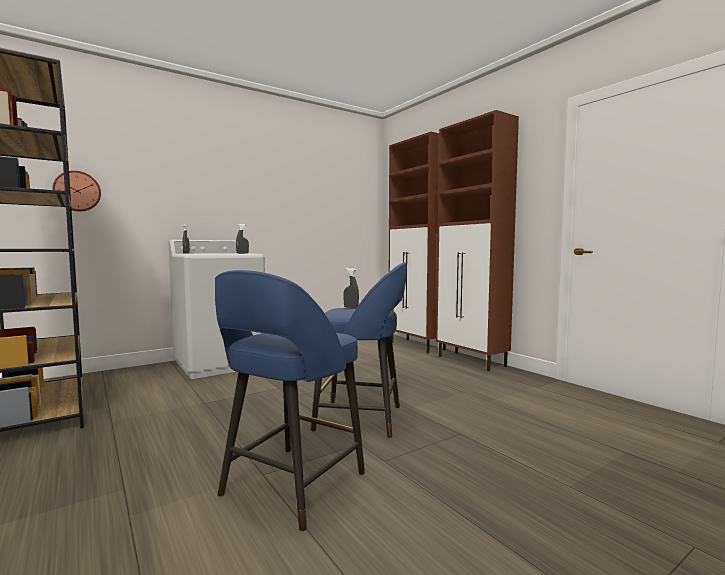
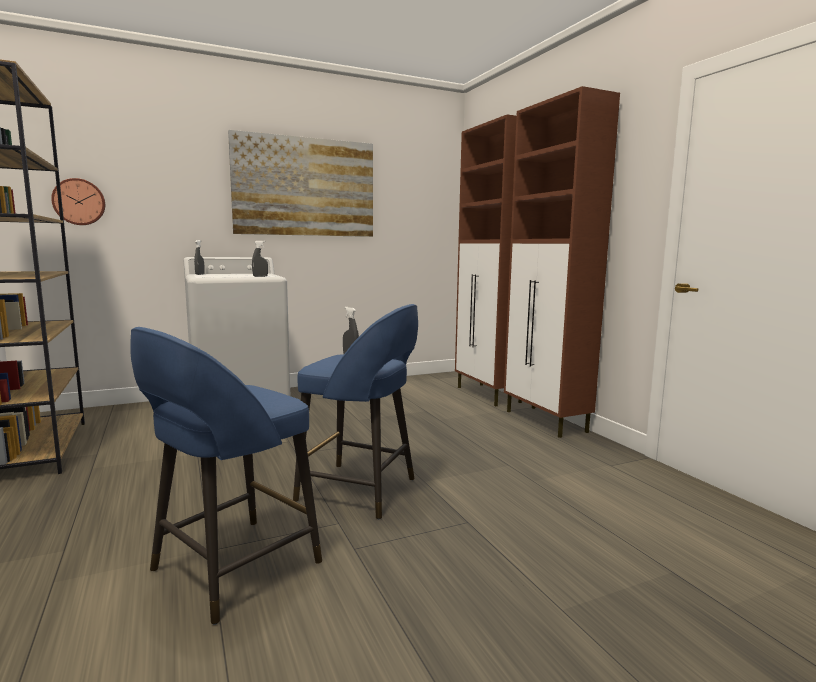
camera: 10 degrees right, 5 degrees up
none -> picture [228,130,373,237]

